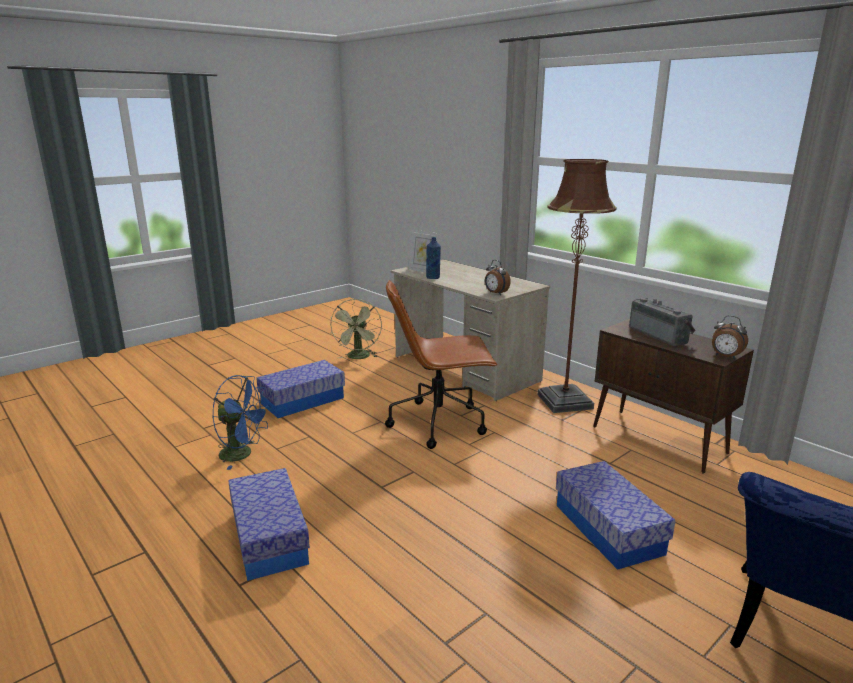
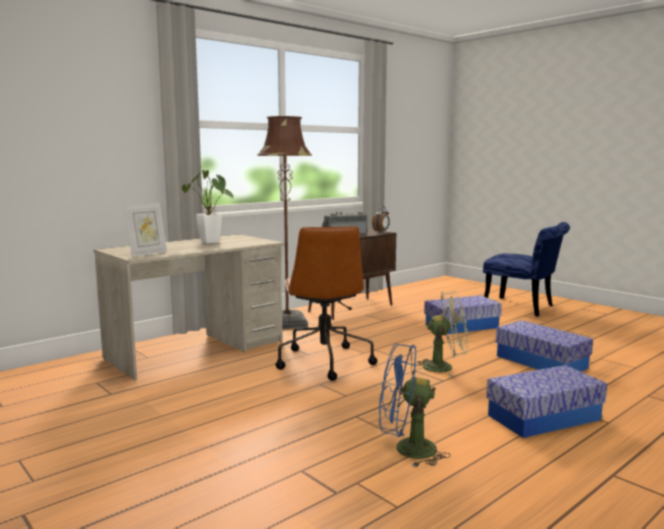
camera: 90 degrees left, 10 degrees down
blue fan [212,375,271,470] -> blue fan turned 105 degrees counterclockwise [379,344,451,468]
storage box [256,360,345,418] -> storage box moved to [496,320,593,372]
green fan [330,299,382,359] -> green fan moved to [416,291,468,377]
blue bottle [426,237,441,279] -> none
alarm clock [485,260,511,295] -> none
none -> potted plant [182,170,233,244]

